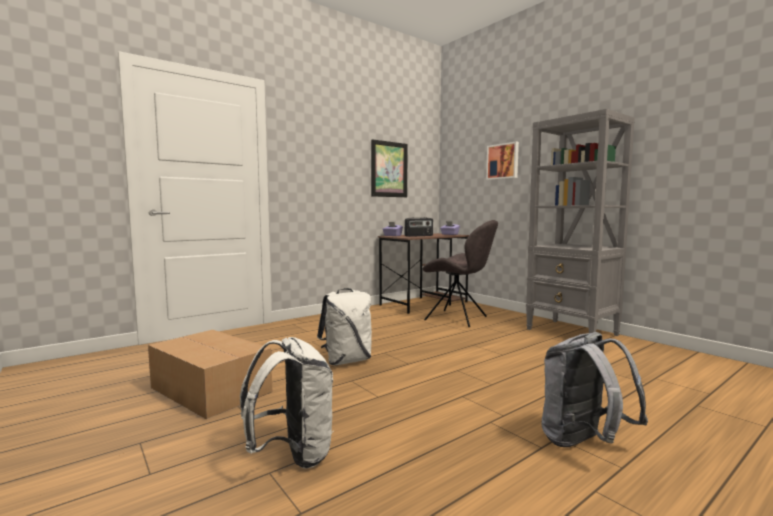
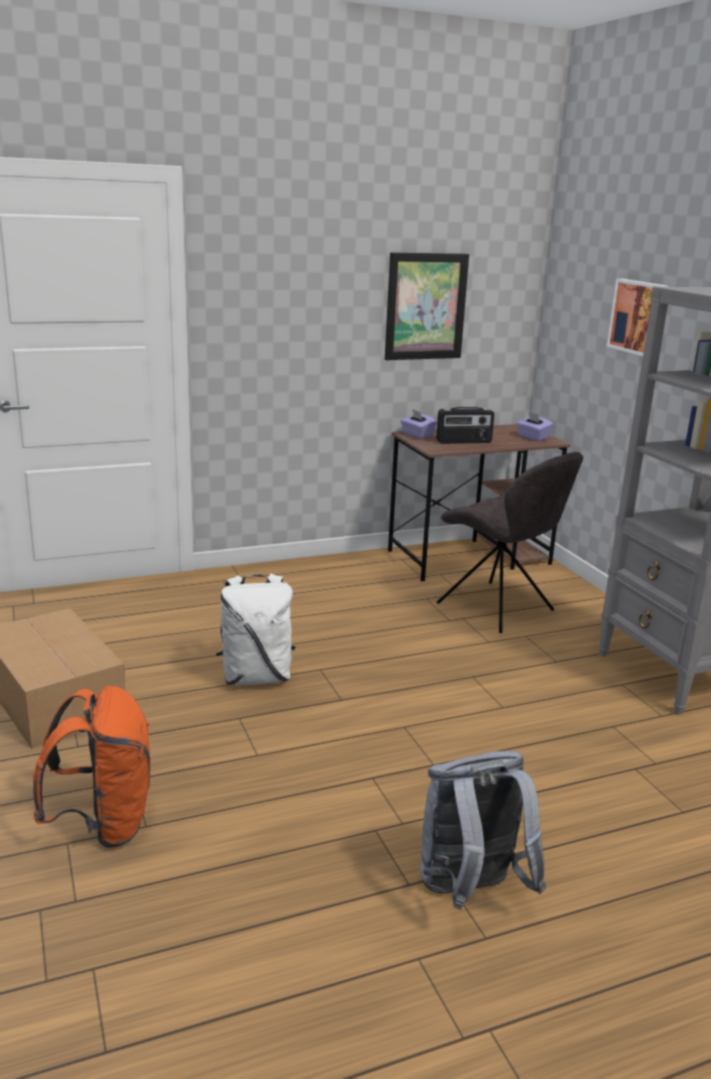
camera: 15 degrees right, 15 degrees up
white backpack [240,337,334,469] -> orange backpack [33,686,150,848]

